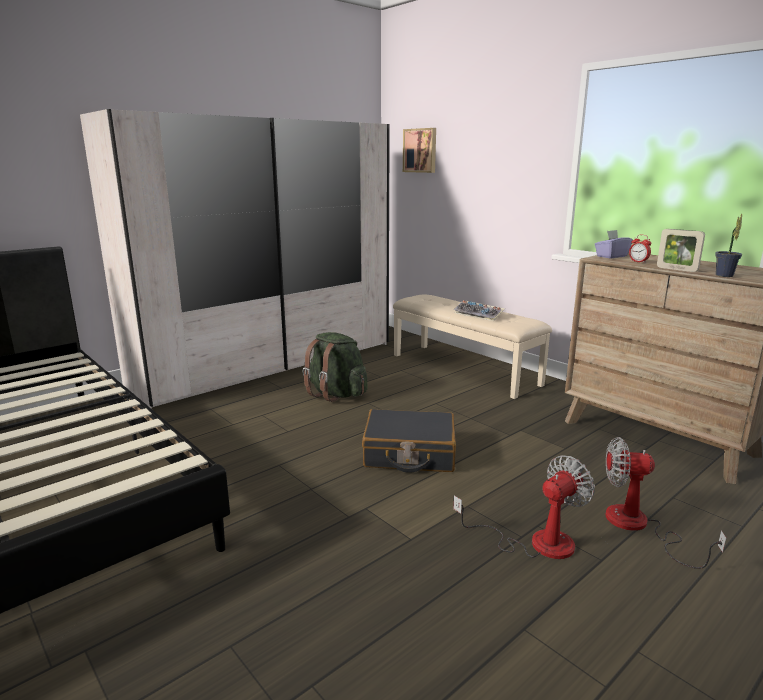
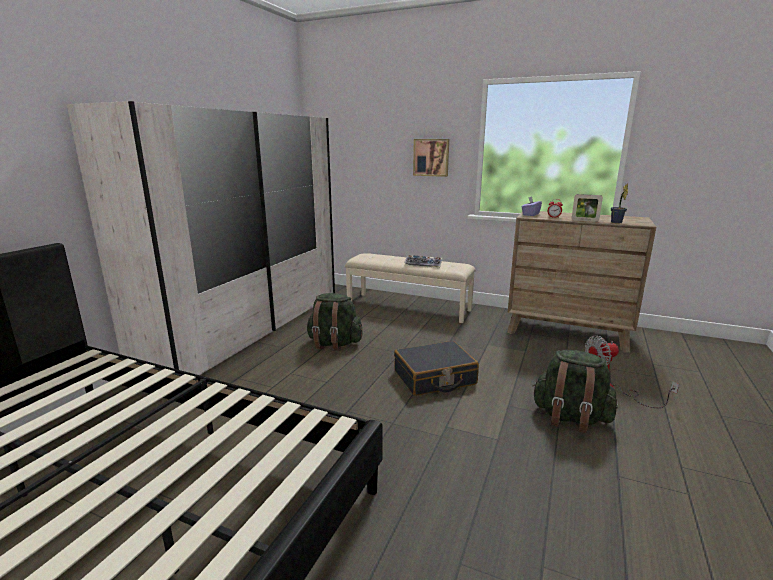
camera: 25 degrees left, 0 degrees up
picture [403,128,436,173] -> picture moved to [413,139,449,177]
fan [453,455,595,559] -> green backpack [532,350,618,433]

